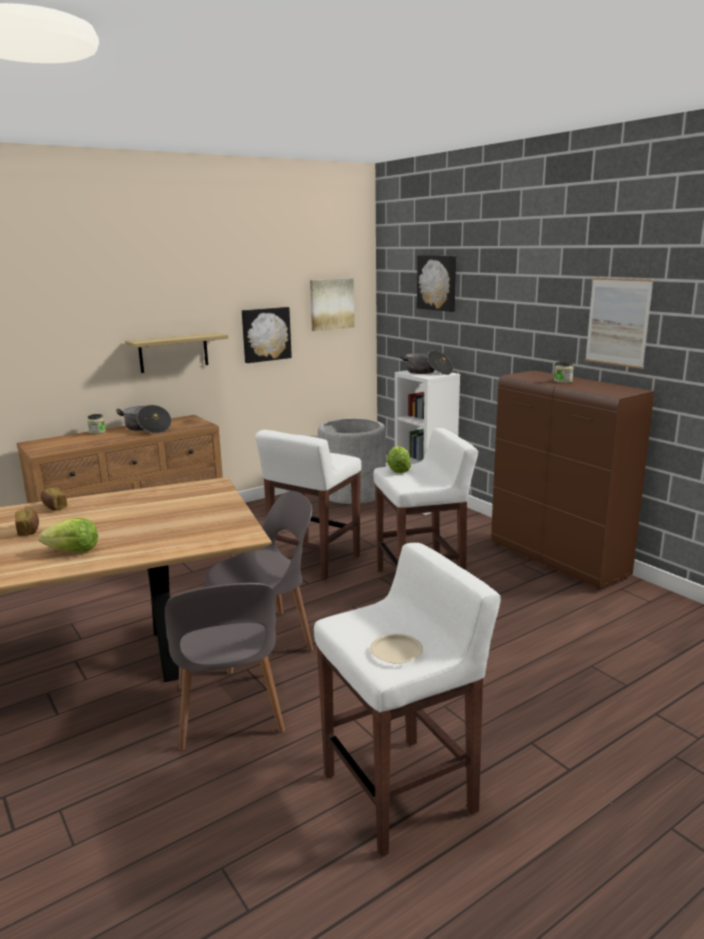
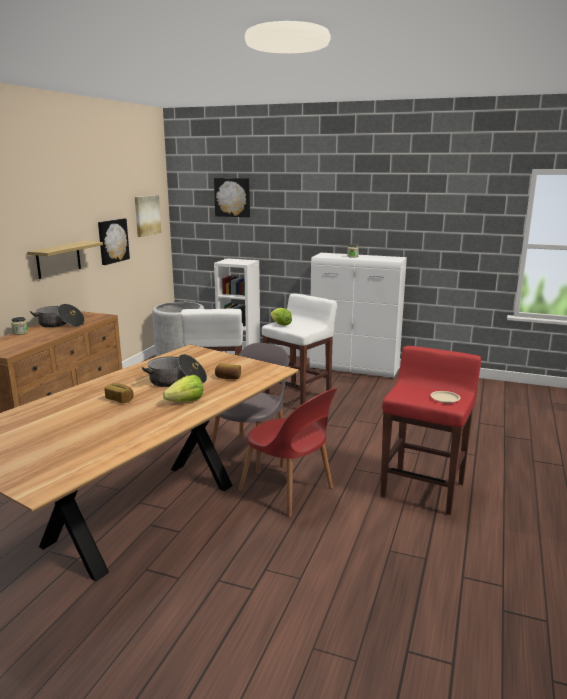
camera: 35 degrees left, 0 degrees up
bread [41,487,68,511] -> bread moved to [215,363,241,379]
grey chair [165,583,285,751] -> red chair [239,388,337,517]
white stool [314,543,501,857] -> red stool [380,346,481,515]
cooking pot [400,350,453,375] -> cooking pot moved to [142,354,207,387]
brown cabinet [491,370,654,589] -> white cabinet [310,253,407,379]
picture [585,278,654,369] -> none

